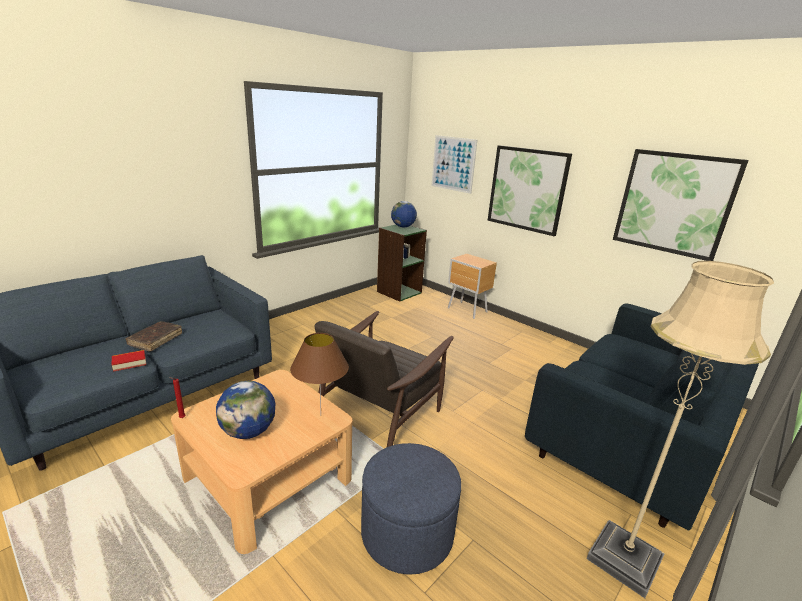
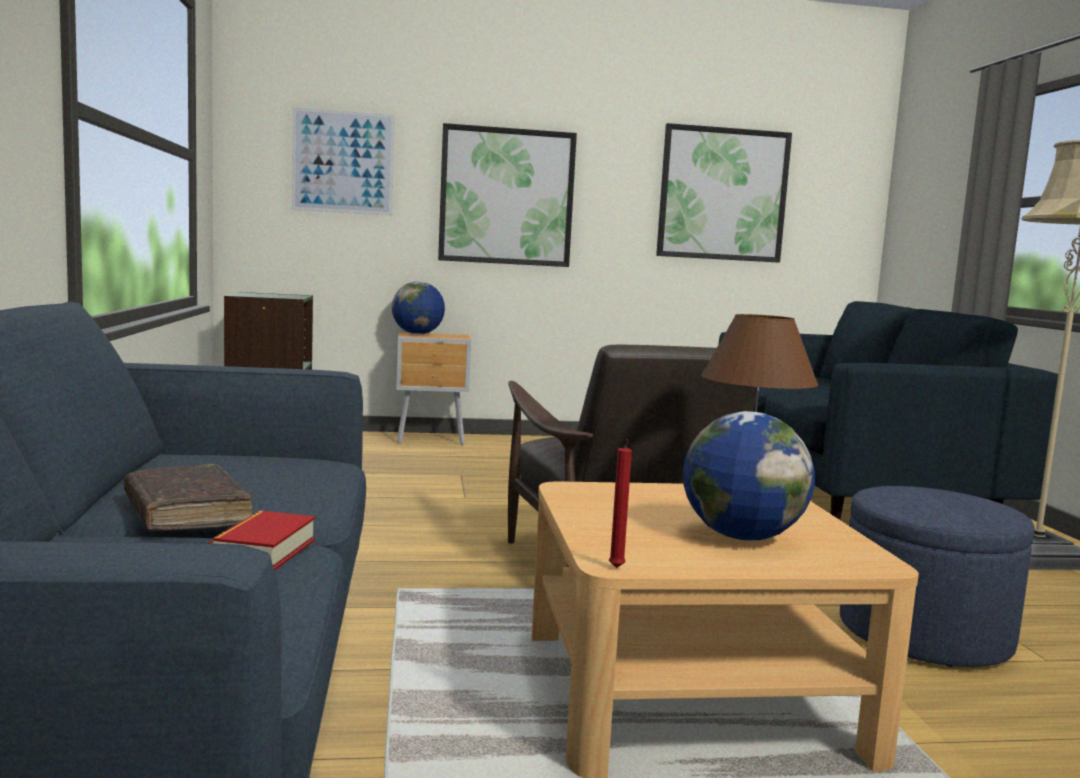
camera: 50 degrees left, 15 degrees down
globe [391,201,417,227] -> globe moved to [392,281,445,334]

